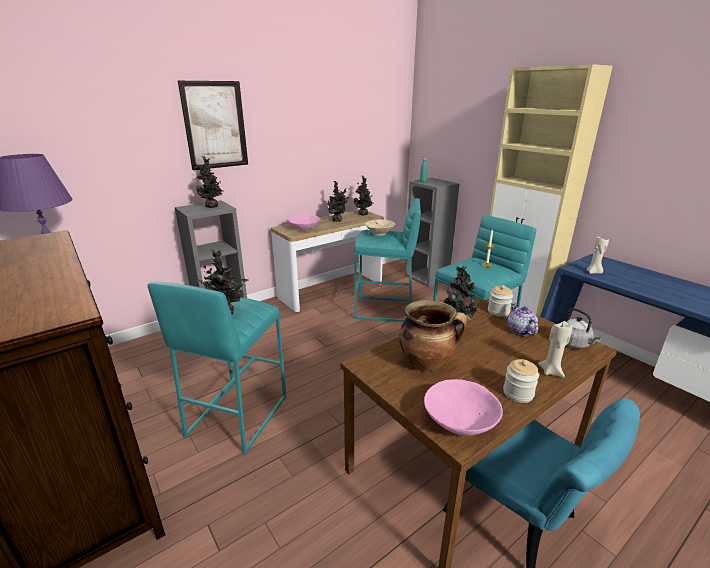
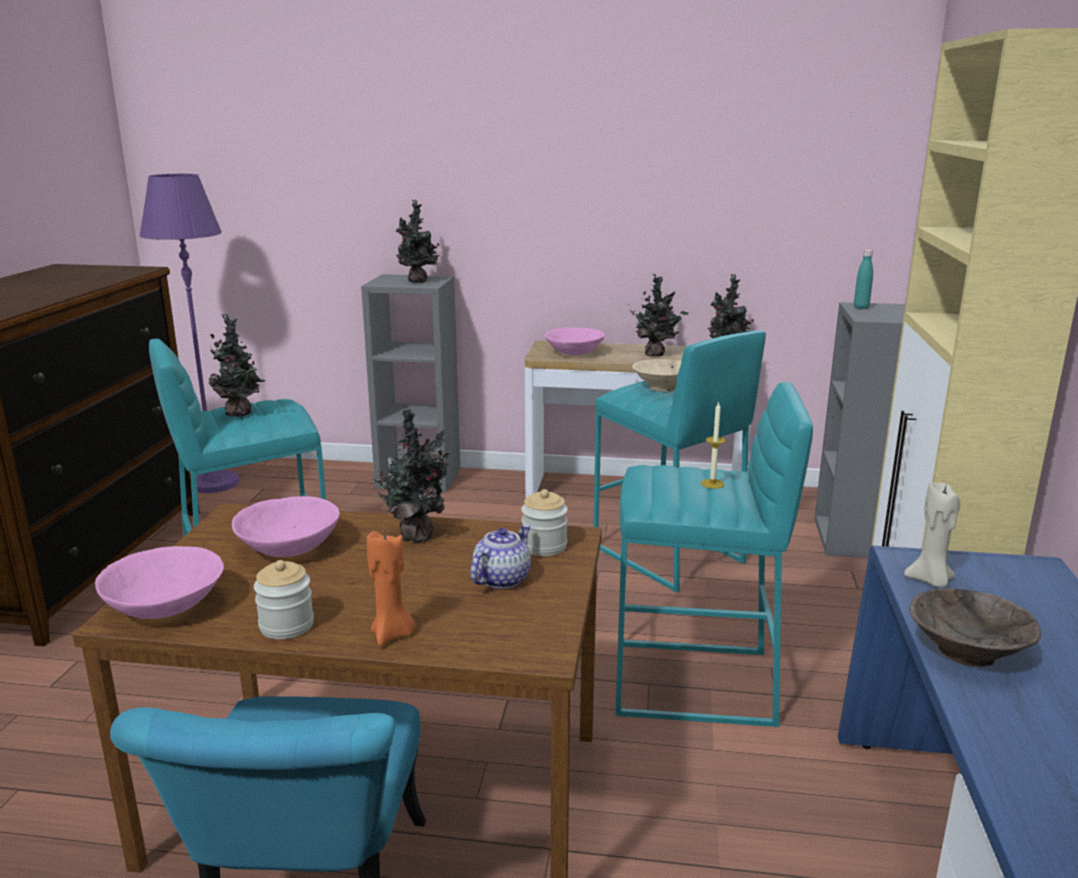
camera: 45 degrees right, 5 degrees down
picture [178,81,248,170] -> none
cooking pot [399,300,468,371] -> pink bowl [232,496,340,557]
beige candle [538,321,573,378] -> orange candle [367,531,415,646]
grey kettle [566,308,602,349] -> none
none -> brown bowl [910,588,1041,667]

